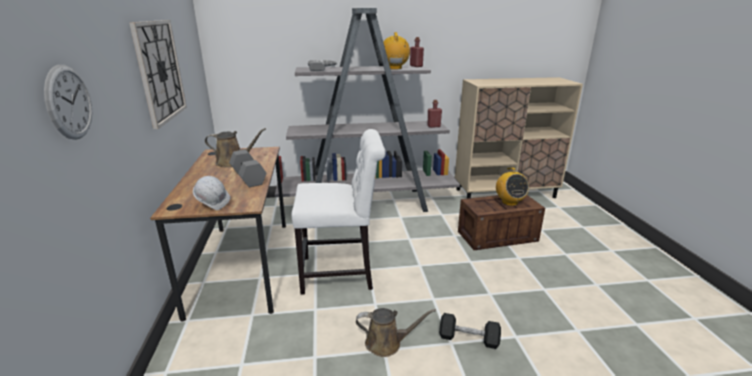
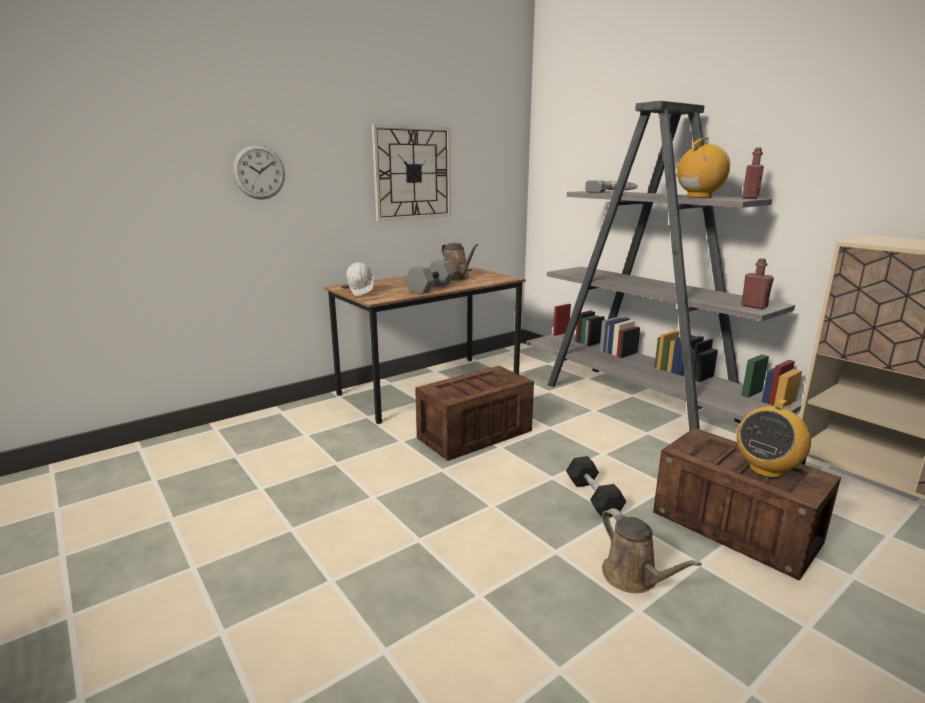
camera: 60 degrees right, 5 degrees down
white chair [292,129,386,295] -> crate [415,366,534,461]
brown watering can [356,308,436,357] -> brown watering can moved to [602,508,702,593]
black dumbbell [439,313,501,349] -> black dumbbell moved to [566,456,626,517]

